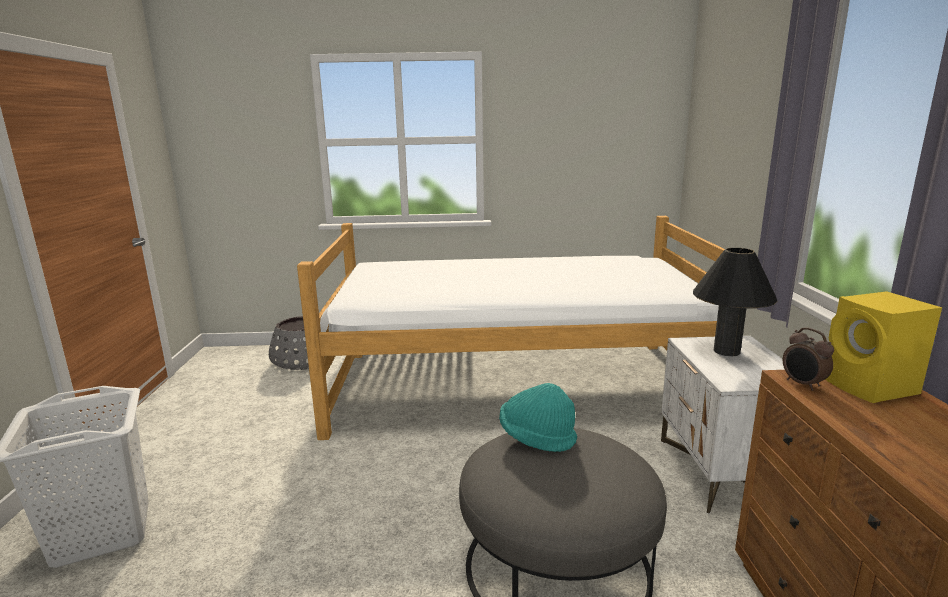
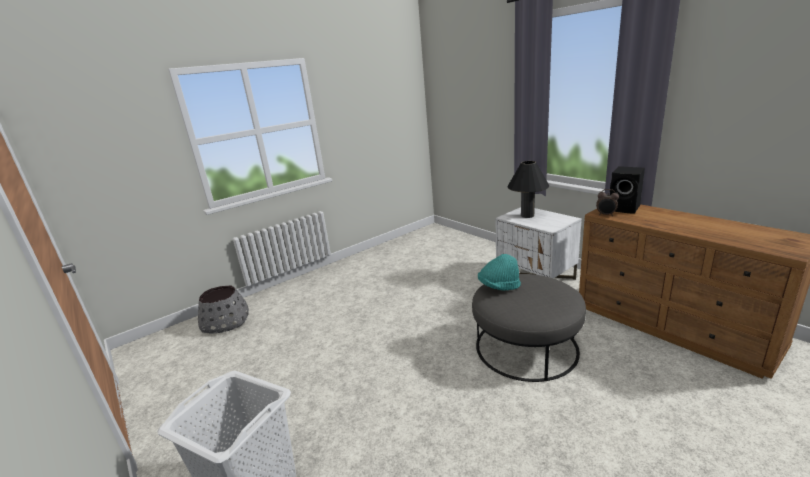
camera: 35 degrees left, 5 degrees up
bed [297,216,725,440] -> none
yellow speaker [825,291,942,403] -> black speaker [610,166,645,214]

